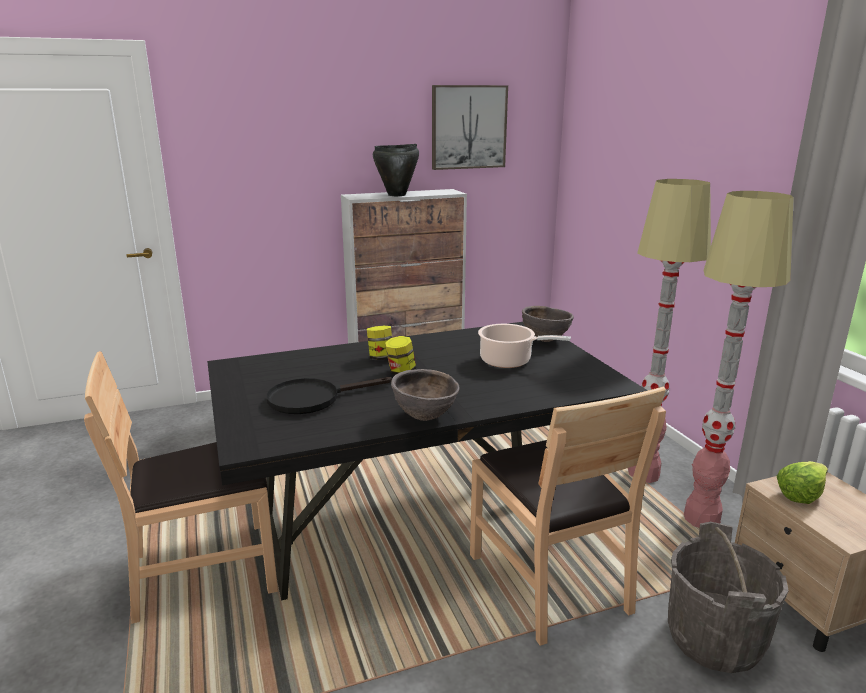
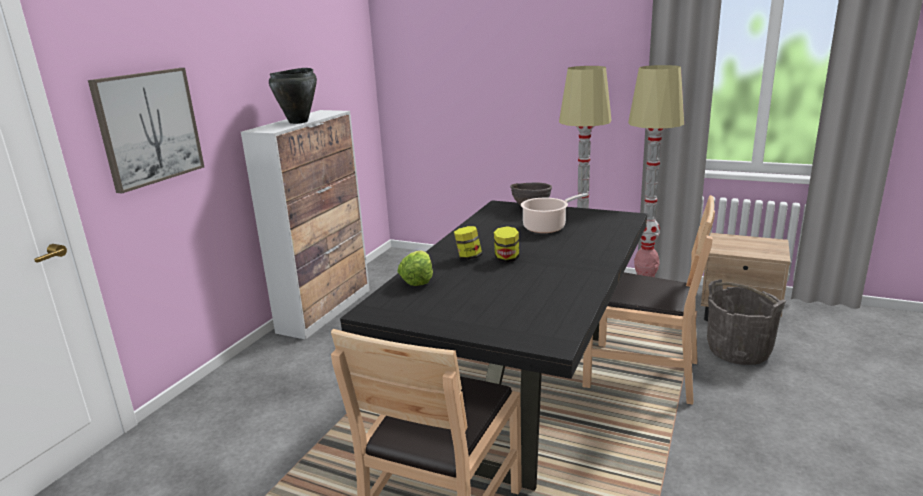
camera: 45 degrees left, 0 degrees up
black frying pan [267,377,392,414] -> none
brown bowl [391,369,460,421] -> none
picture [432,85,508,170] -> picture moved to [88,68,204,194]
lettuce [777,461,828,504] -> lettuce moved to [397,250,433,286]

